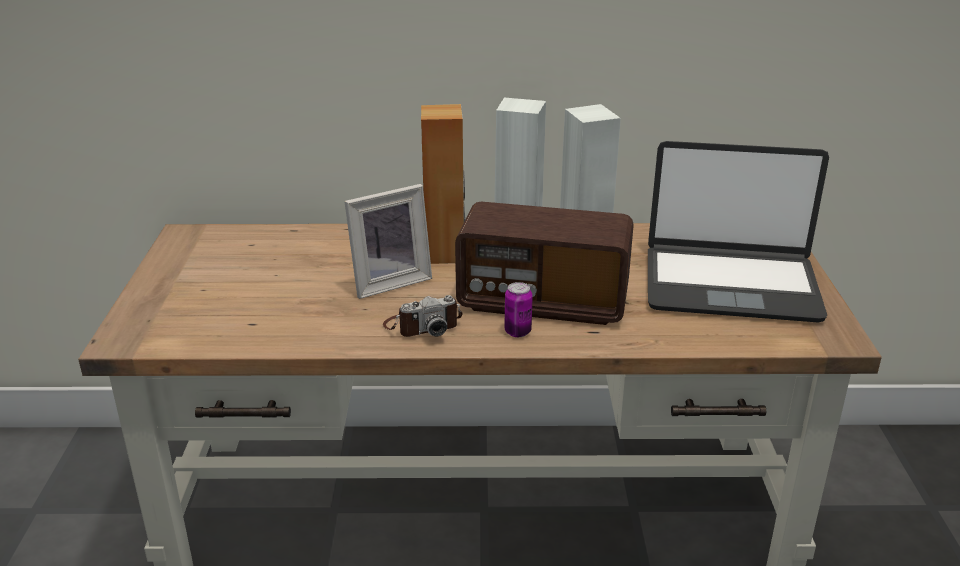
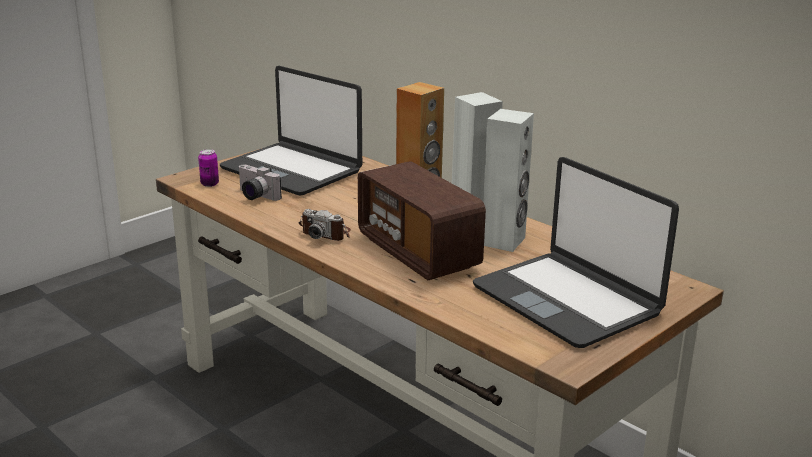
camera: 45 degrees right, 5 degrees down
picture frame [344,184,432,299] -> none
can [504,282,533,337] -> can moved to [198,149,219,187]
none -> laptop [220,66,362,196]
none -> camera [238,165,282,201]

